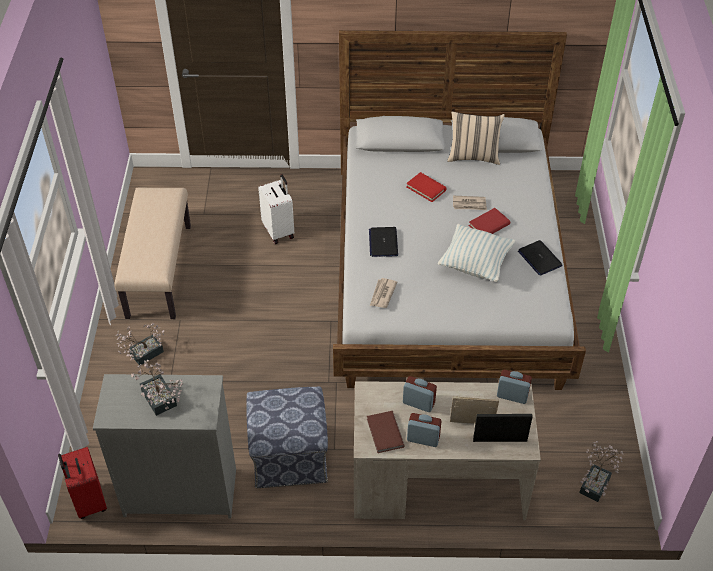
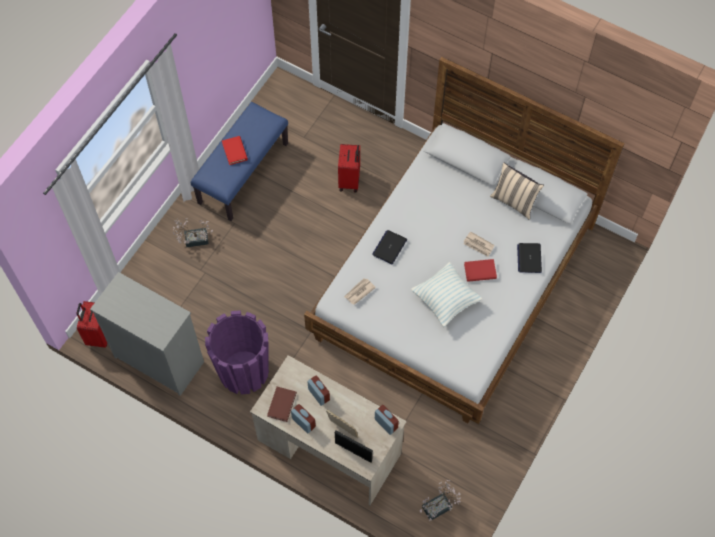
camera: 30 degrees right, 15 degrees up
beige bench [114,187,191,319] -> blue bench [191,102,288,221]
potted plant [131,360,183,416] -> none
ottoman [246,386,328,488] -> purple planter [205,310,269,395]
white suitcase [258,174,294,244] -> red suitcase [338,144,360,192]
red book [406,172,447,202] -> red book moved to [222,136,248,165]
laptop [518,240,563,276] -> laptop moved to [517,243,542,273]

